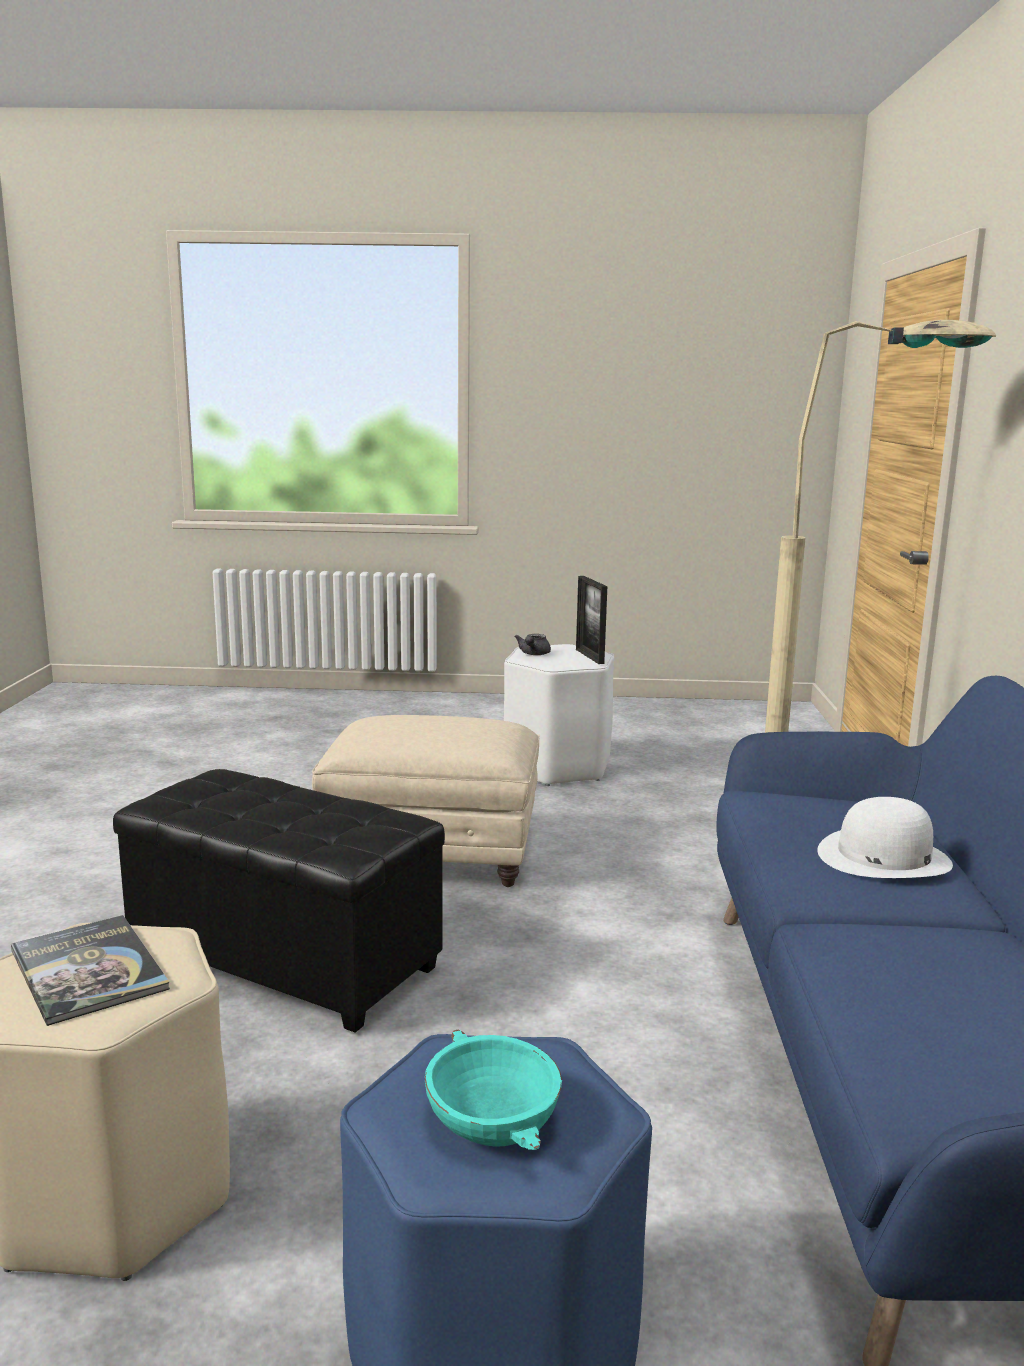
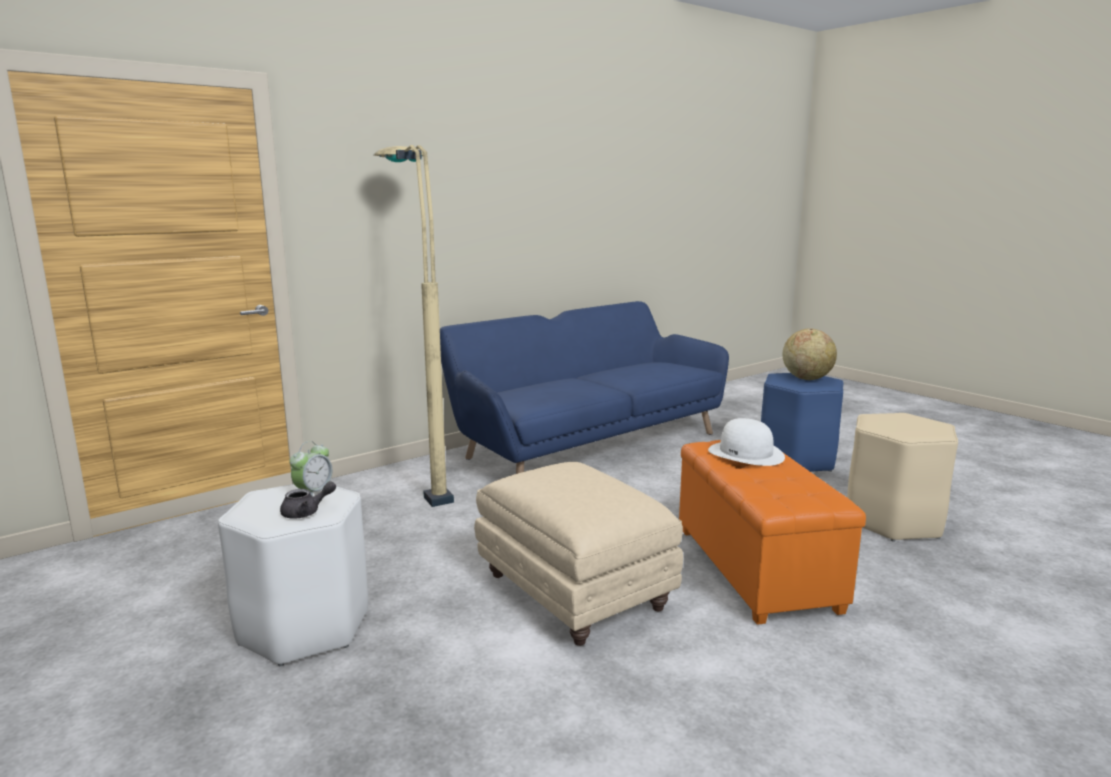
camera: 130 degrees left, 0 degrees up
book [11,915,170,1026] -> none
black ottoman [113,769,445,1033] -> orange ottoman [679,440,866,625]
turquoise bowl [425,1030,562,1150] -> globe [783,328,837,380]
picture frame [576,576,607,664] -> none
white hat [817,797,953,878] -> white hat moved to [708,418,785,466]
none -> alarm clock [289,441,332,496]

